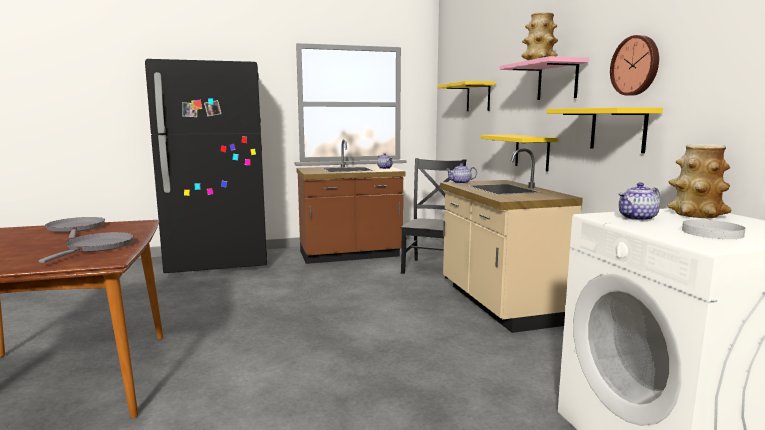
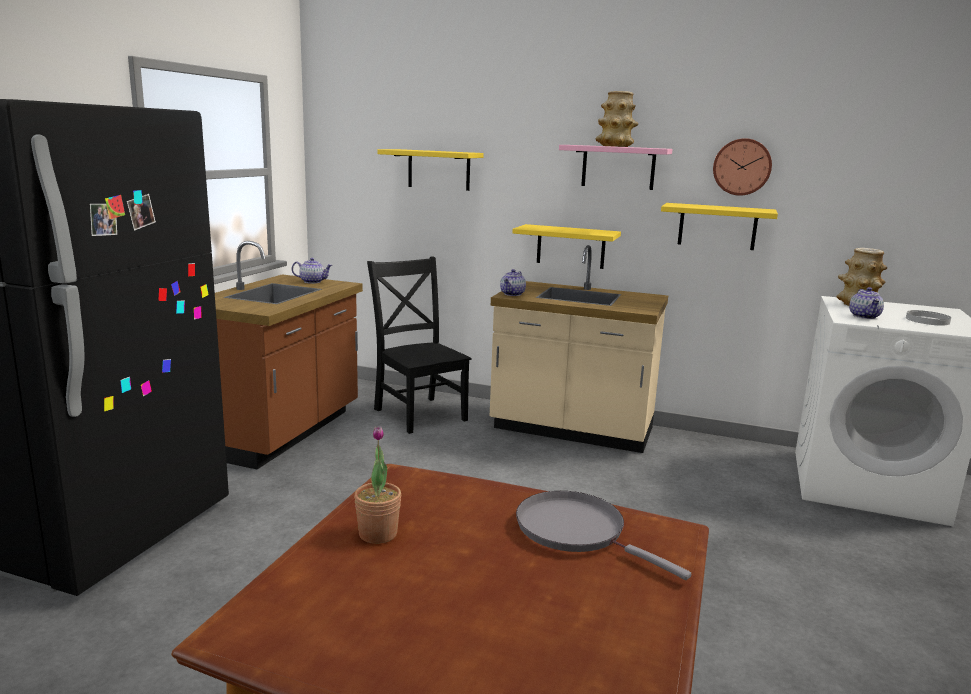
camera: 55 degrees left, 5 degrees up
grey frying pan [45,217,105,238] -> potted plant [354,426,401,544]

